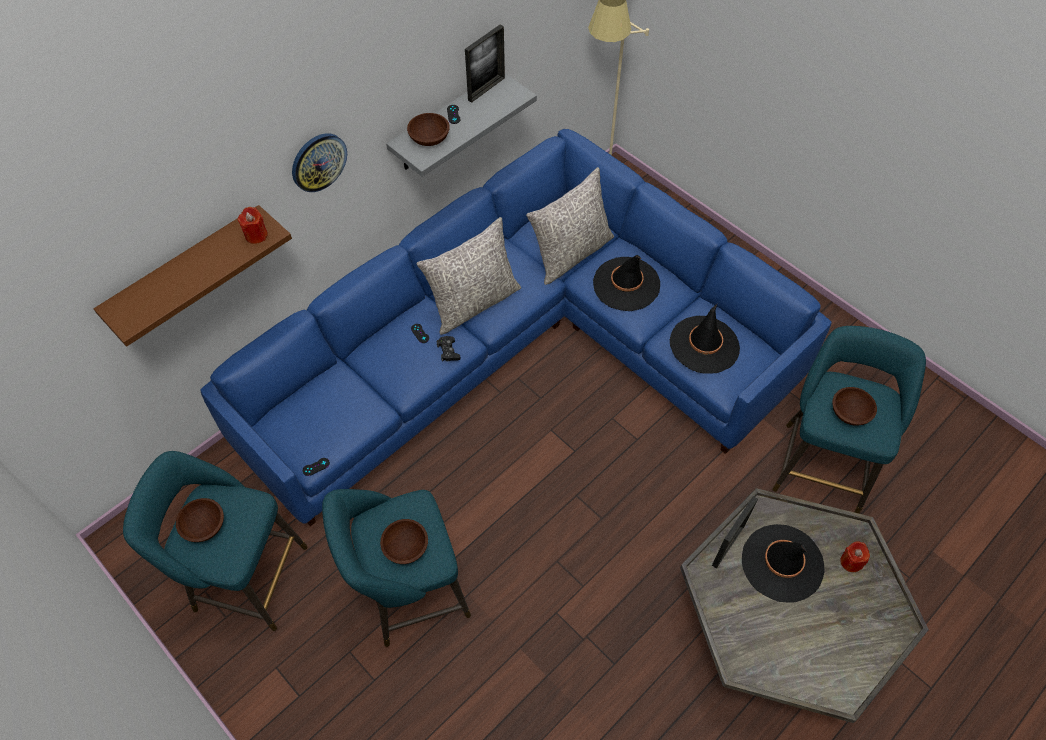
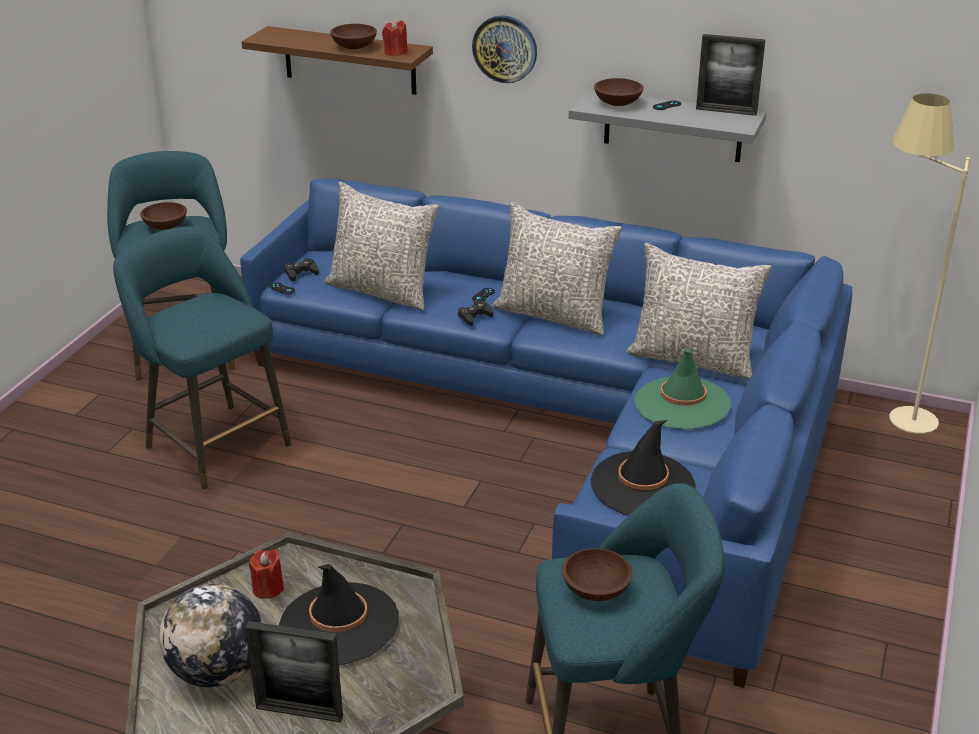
camera: 65 degrees right, 25 degrees down
brown bowl [380,519,428,564] -> brown bowl moved to [330,24,377,49]
black hat [593,255,660,311] -> green hat [634,350,731,429]
picture frame [712,496,758,569] -> picture frame moved to [245,621,343,722]
red candle [840,541,870,572] -> red candle moved to [249,550,284,599]
none -> globe [159,584,262,687]
none -> black game controller [284,258,319,281]
none -> grey pillow [324,181,439,311]

